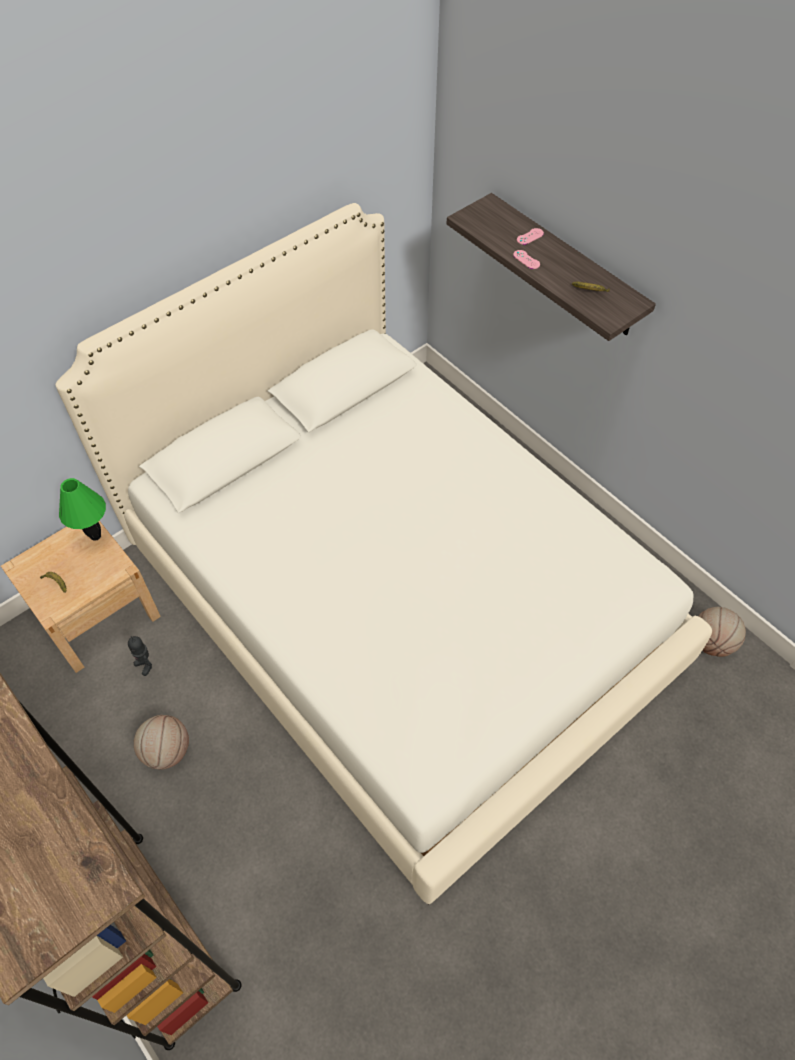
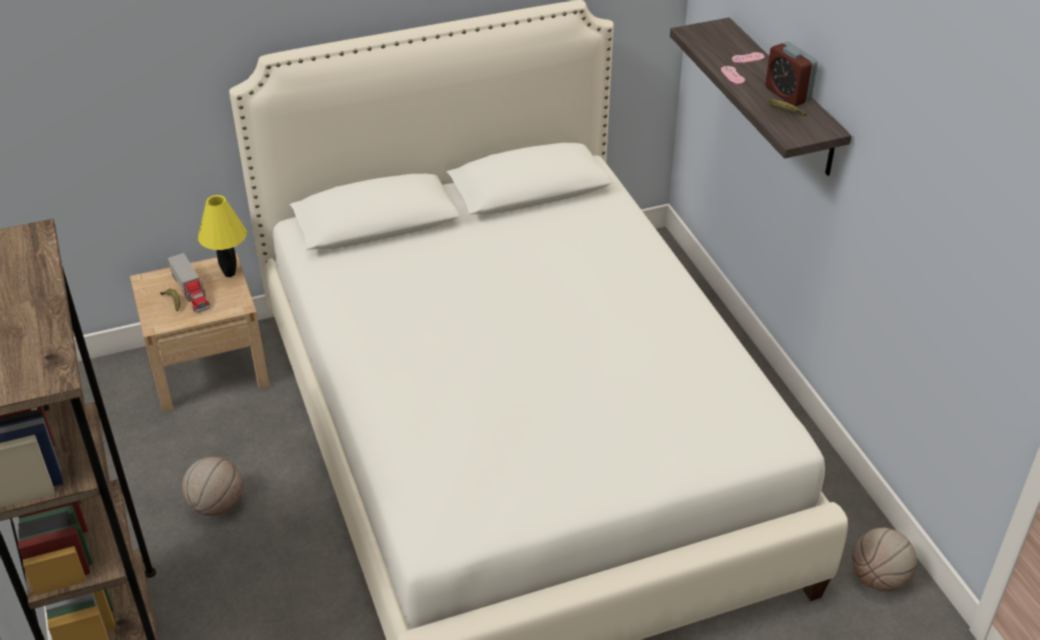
camera: 20 degrees right, 15 degrees down
green table lamp [59,478,106,541] -> yellow table lamp [198,195,247,277]
toy robot [128,636,152,676] -> none
none -> toy truck [168,253,210,313]
none -> alarm clock [765,42,818,106]

